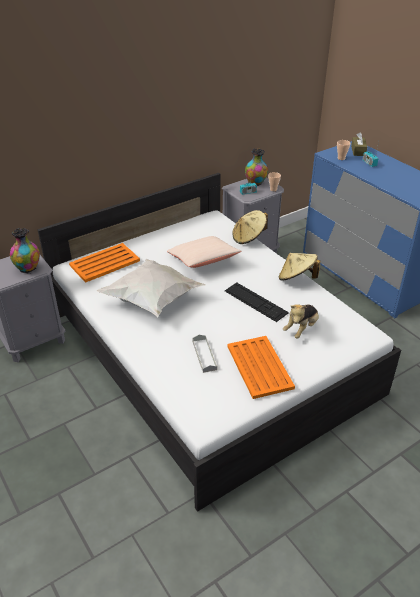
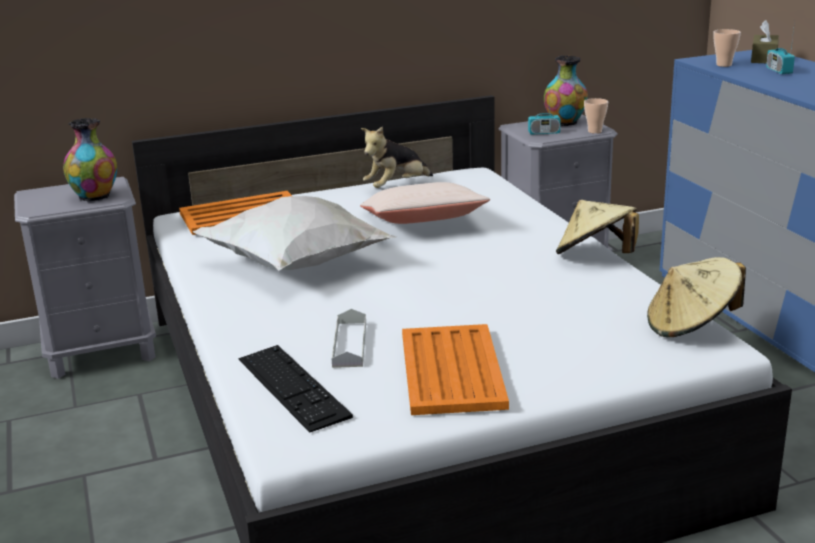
camera: 15 degrees right, 15 degrees down
keyboard [225,282,289,322] -> keyboard moved to [239,345,353,433]
beige hat [232,210,268,244] -> beige hat moved to [647,257,746,338]
plush toy [283,304,319,339] -> plush toy moved to [361,126,433,188]

